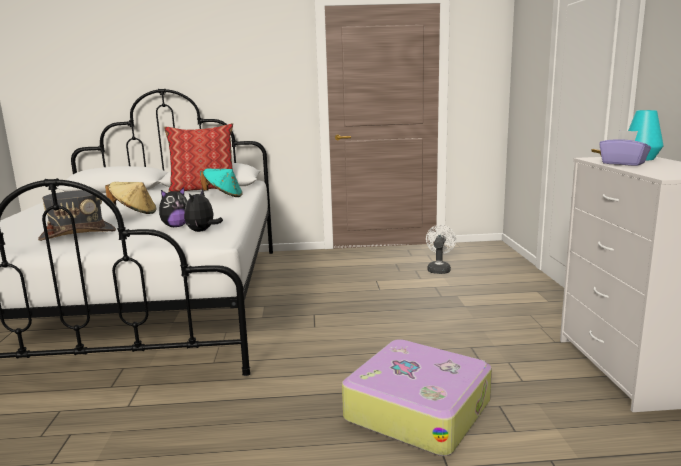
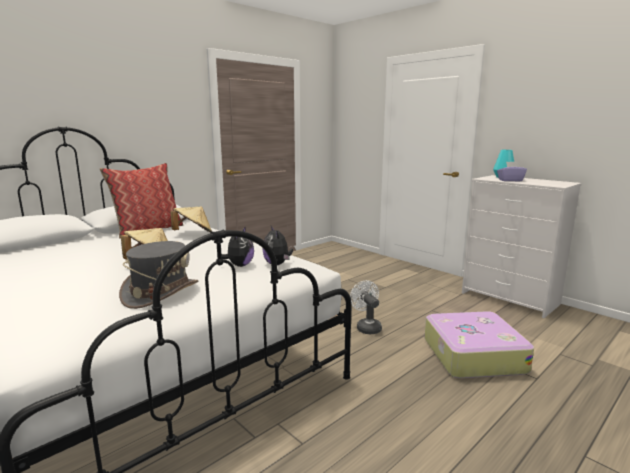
camera: 40 degrees left, 0 degrees up
turquoise hat [200,168,243,197] -> beige hat [171,207,212,232]
white fan [426,225,456,274] -> white fan moved to [350,280,382,334]

